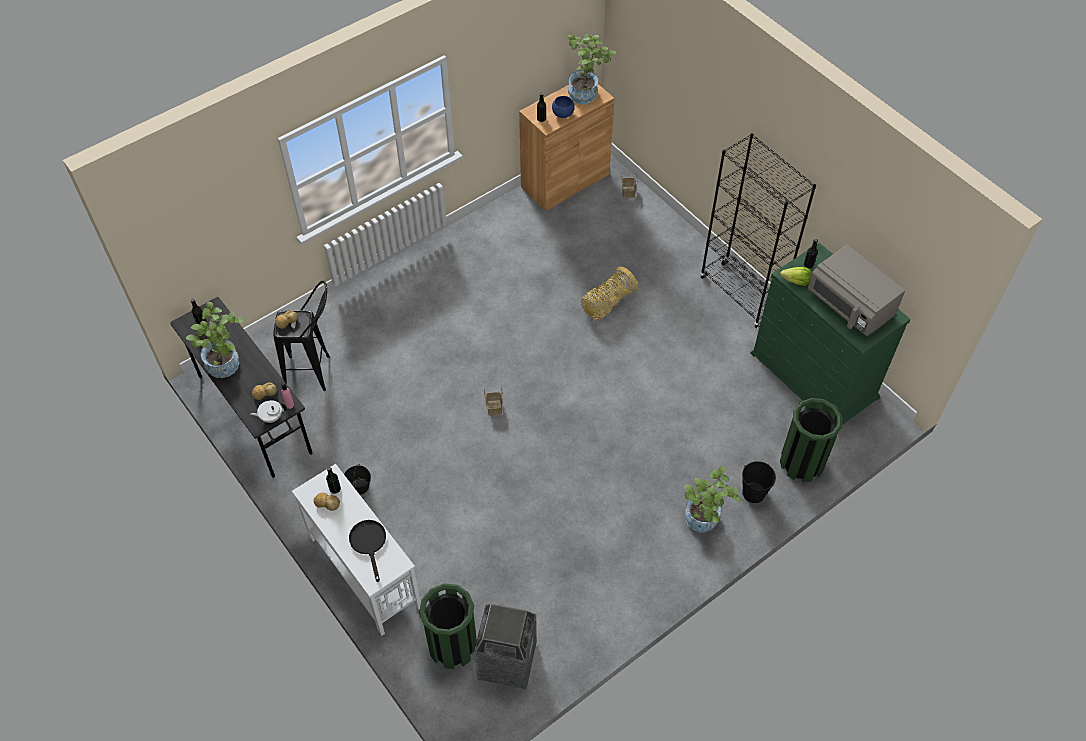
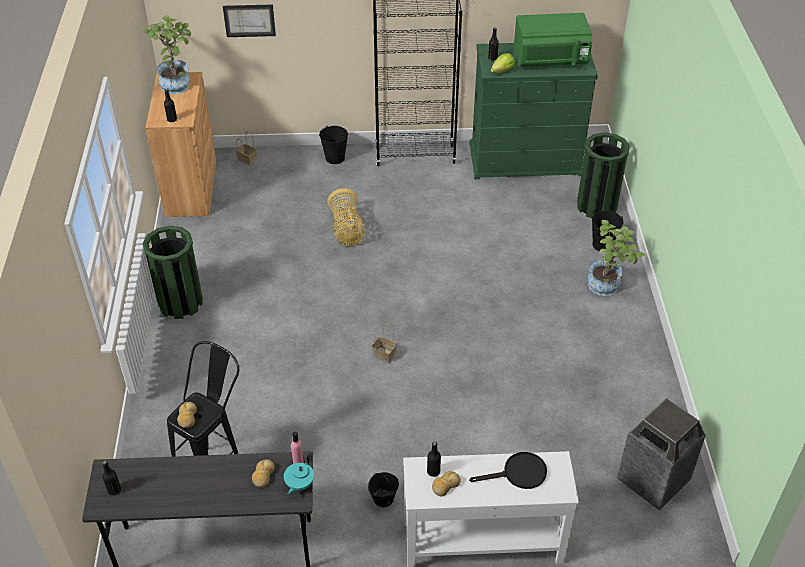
camera: 55 degrees left, 10 degrees down
potted plant [186,302,244,378] -> none
white teapot [250,400,287,423] -> turquoise teapot [284,456,314,494]
black frying pan [349,520,386,582] -> black frying pan turned 150 degrees clockwise [469,452,547,489]
green trash can [419,583,477,669] -> green trash can moved to [142,226,203,319]
blue bowl [552,96,575,118] -> none
grey microwave [808,245,905,336] -> green microwave [514,13,592,67]
none -> picture [223,4,276,37]
none -> black bucket [319,126,348,164]

